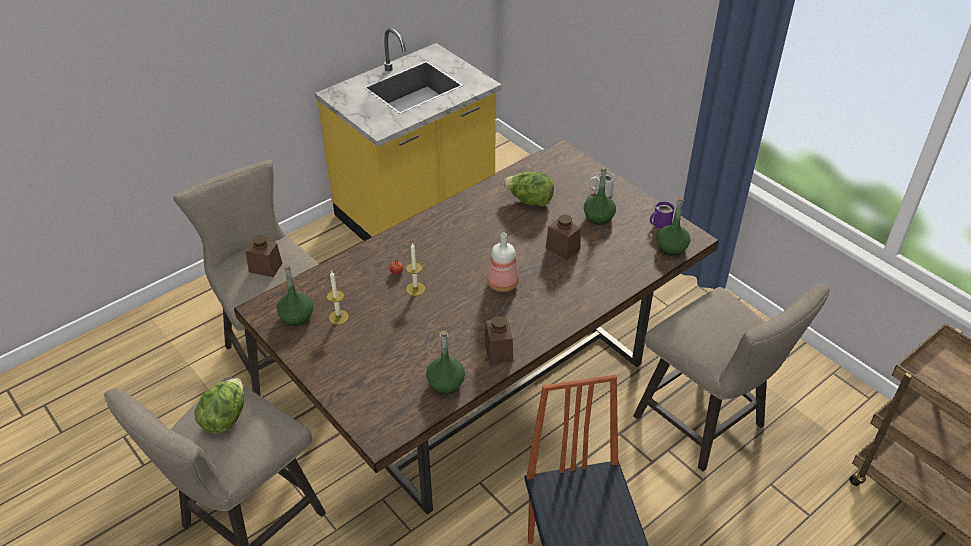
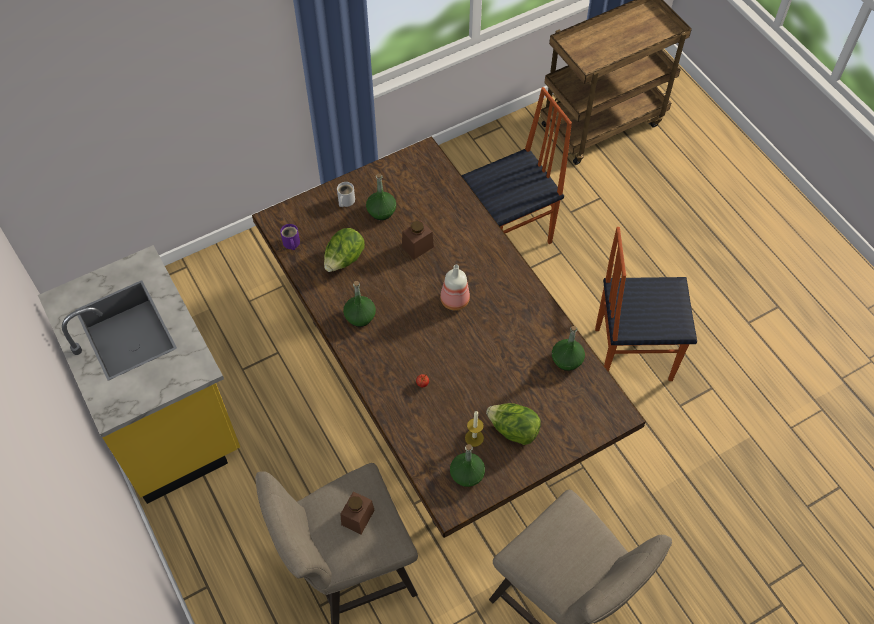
camera: 80 degrees left, 15 degrees up
lettuce [194,378,244,434] -> lettuce moved to [486,403,541,445]
candle [406,242,425,296] -> none
brown jar [485,316,513,364] -> none
beige stool [633,284,830,471] -> chair [461,87,572,244]
purple mug [650,202,674,229] -> purple mug moved to [280,224,300,250]
green bottle [656,196,690,256] -> green bottle moved to [343,281,376,327]

